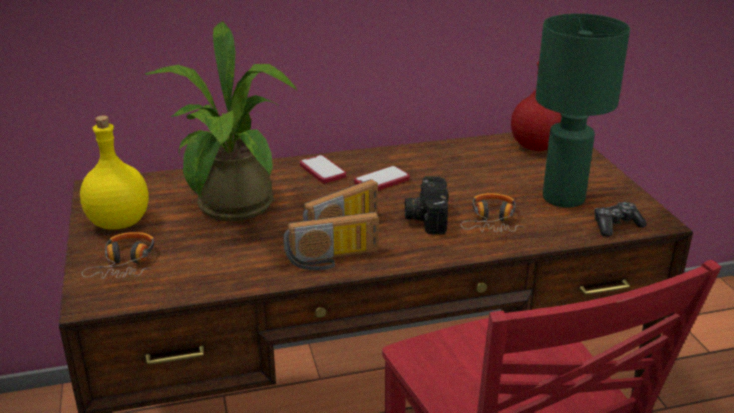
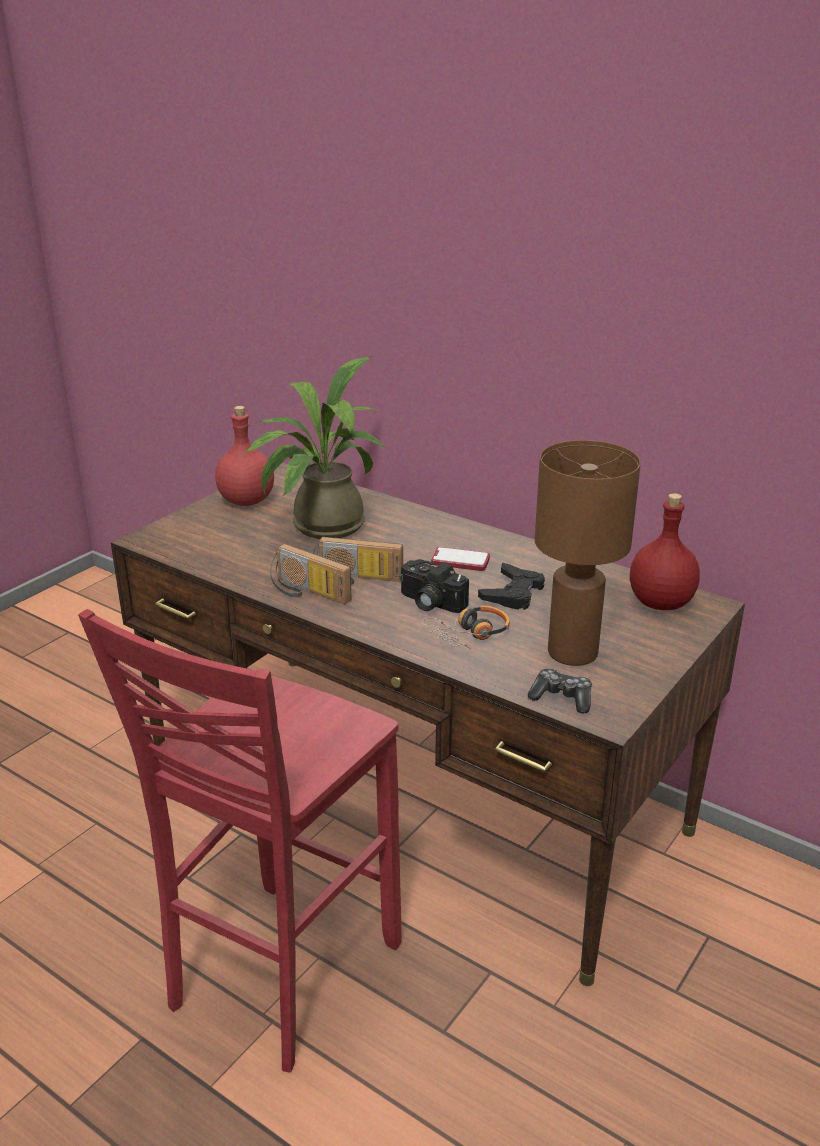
camera: 50 degrees right, 0 degrees up
yellow bottle [80,116,149,230] -> red bottle [215,406,274,506]
headphones [82,232,155,279] -> none
phone [300,155,346,183] -> none
camera [405,176,449,235] -> camera turned 105 degrees counterclockwise [399,559,469,613]
green table lamp [536,13,630,208] -> brown table lamp [535,440,641,666]
none -> black game controller [478,563,545,610]

